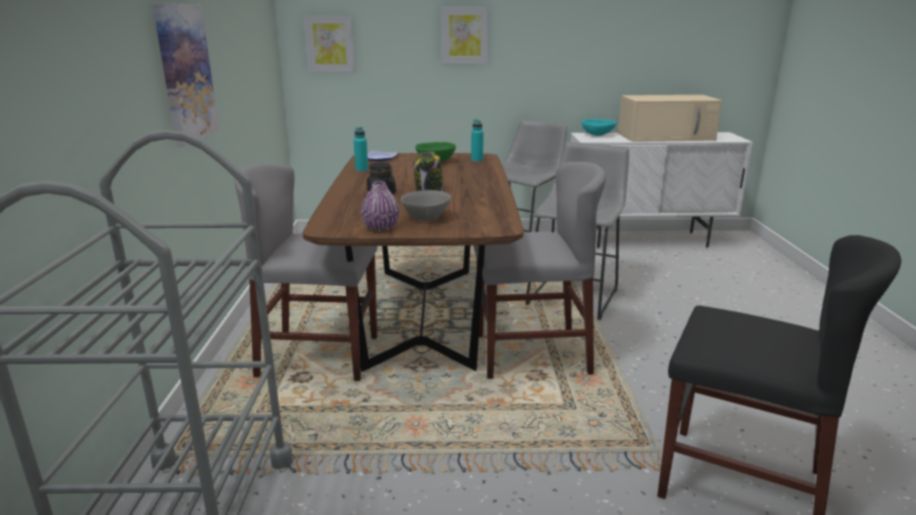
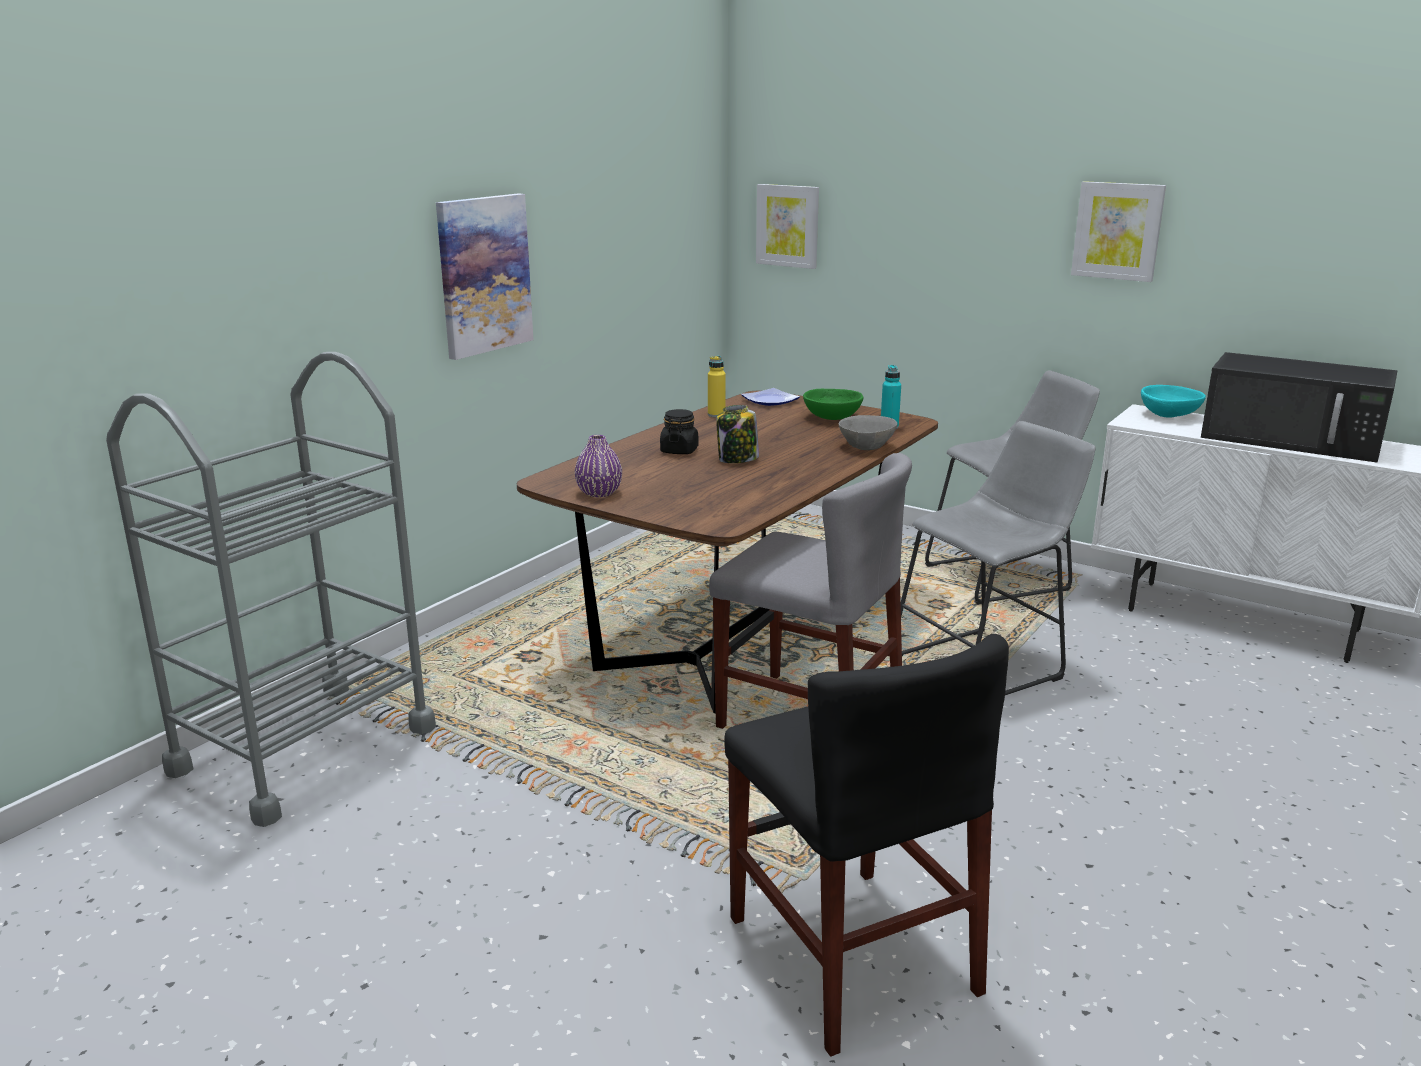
camera: 35 degrees right, 0 degrees up
grey chair [234,162,377,381] -> none
turquoise bottle [354,127,368,172] -> yellow bottle [708,356,726,417]
grey bowl [401,190,451,221] -> grey bowl moved to [839,415,898,450]
picture [441,7,489,64] -> picture moved to [1071,181,1166,282]
beige microwave [618,95,722,142] -> black microwave [1201,352,1397,463]

